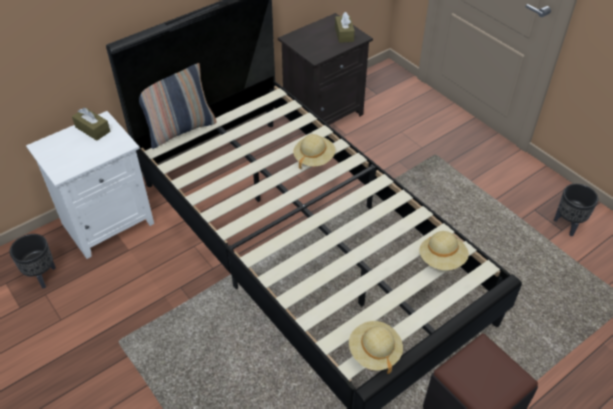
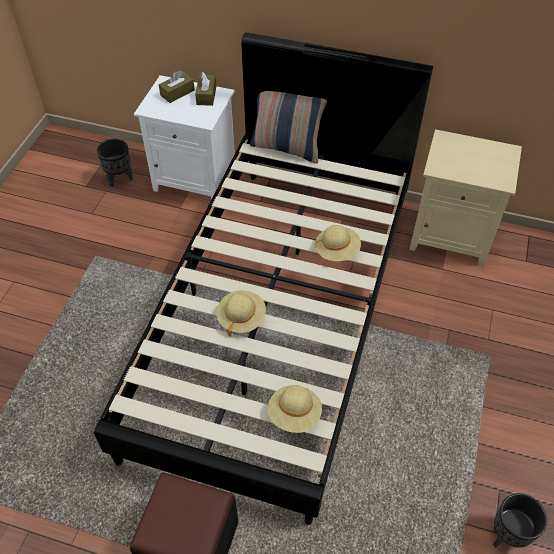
camera: 55 degrees right, 5 degrees up
black nightstand [278,13,373,125] -> beige nightstand [410,129,522,267]
brown tissue box [335,12,355,43] -> brown tissue box moved to [159,70,195,103]
beige hat [349,321,403,374] -> beige hat moved to [217,290,266,337]

